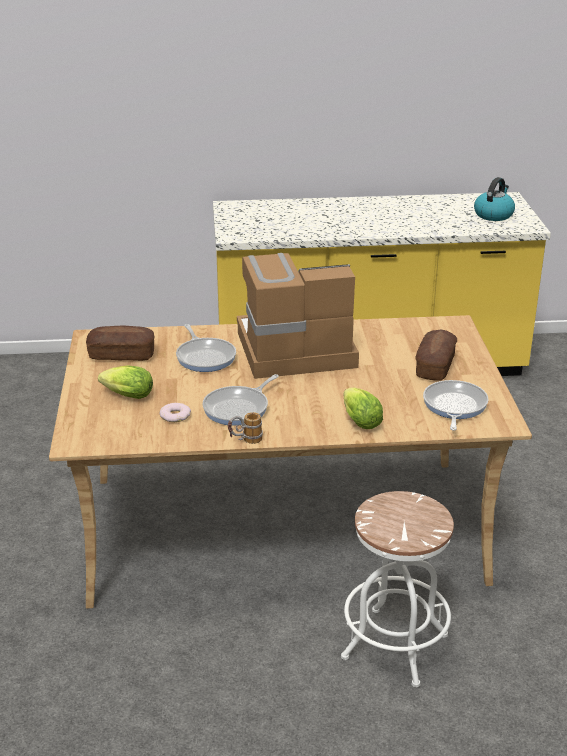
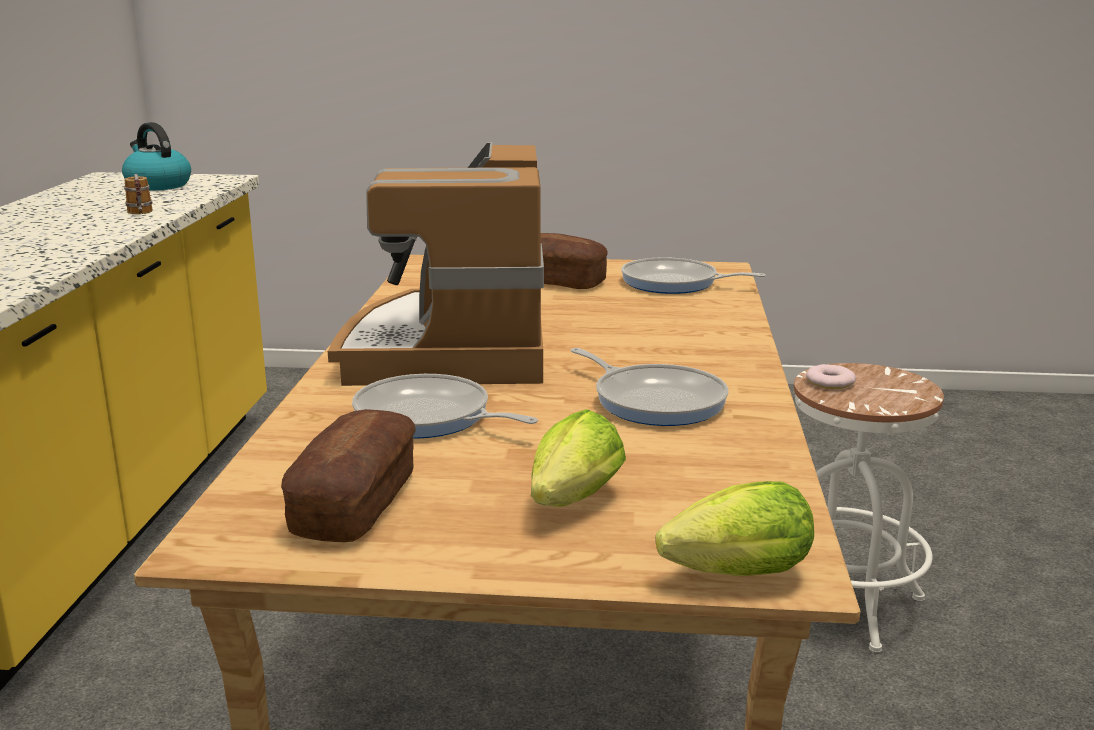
camera: 80 degrees left, 10 degrees down
donut [159,403,191,422] -> donut moved to [806,364,856,389]
frying pan [176,324,236,372] -> frying pan turned 135 degrees counterclockwise [352,374,538,439]
mug [228,412,263,444] -> mug moved to [124,174,153,214]
lettuce [344,388,383,429] -> lettuce moved to [656,481,814,576]

